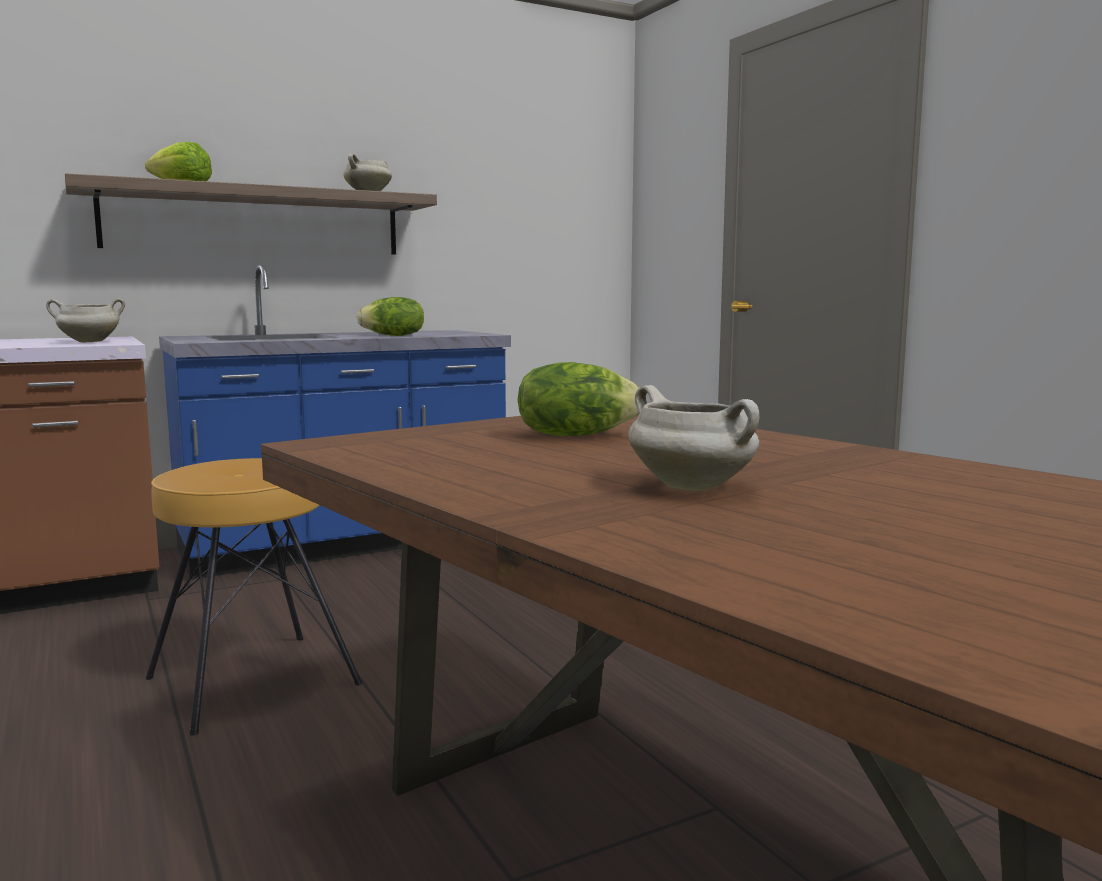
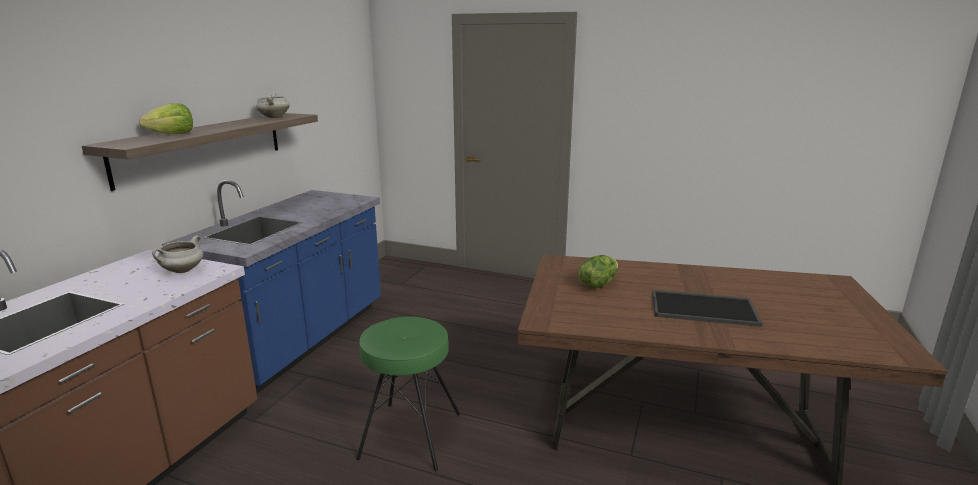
camera: 40 degrees left, 10 degrees up
brown stool [145,458,362,736] -> green stool [356,317,460,471]
lettuce [357,297,424,336] -> none
white cooking pot [628,385,759,491] -> tray [652,290,763,327]

